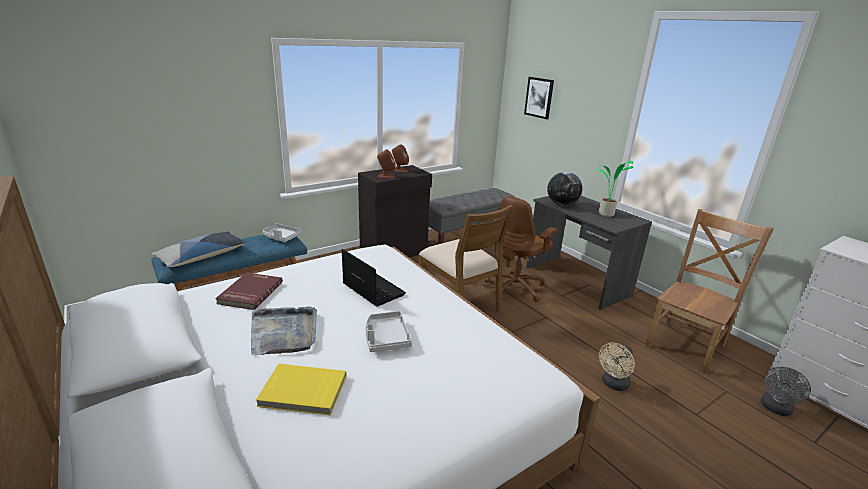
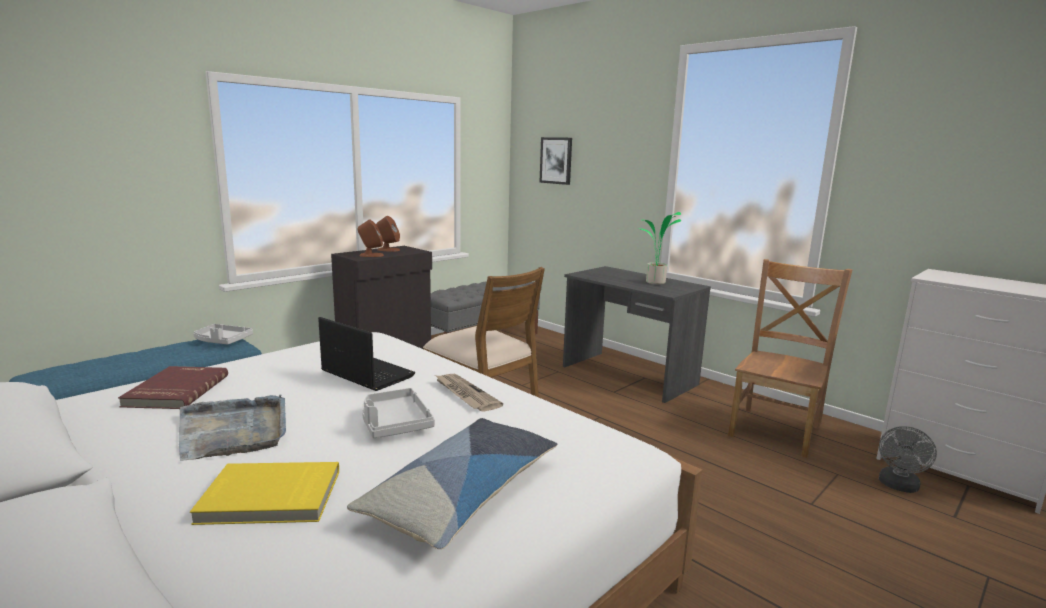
camera: 10 degrees left, 10 degrees down
pillow [151,231,246,267] -> pillow moved to [347,418,558,549]
brown office chair [484,196,558,302] -> none
globe [547,172,582,206] -> none
beige fan [599,343,635,391] -> none
none -> newspaper [435,374,503,412]

